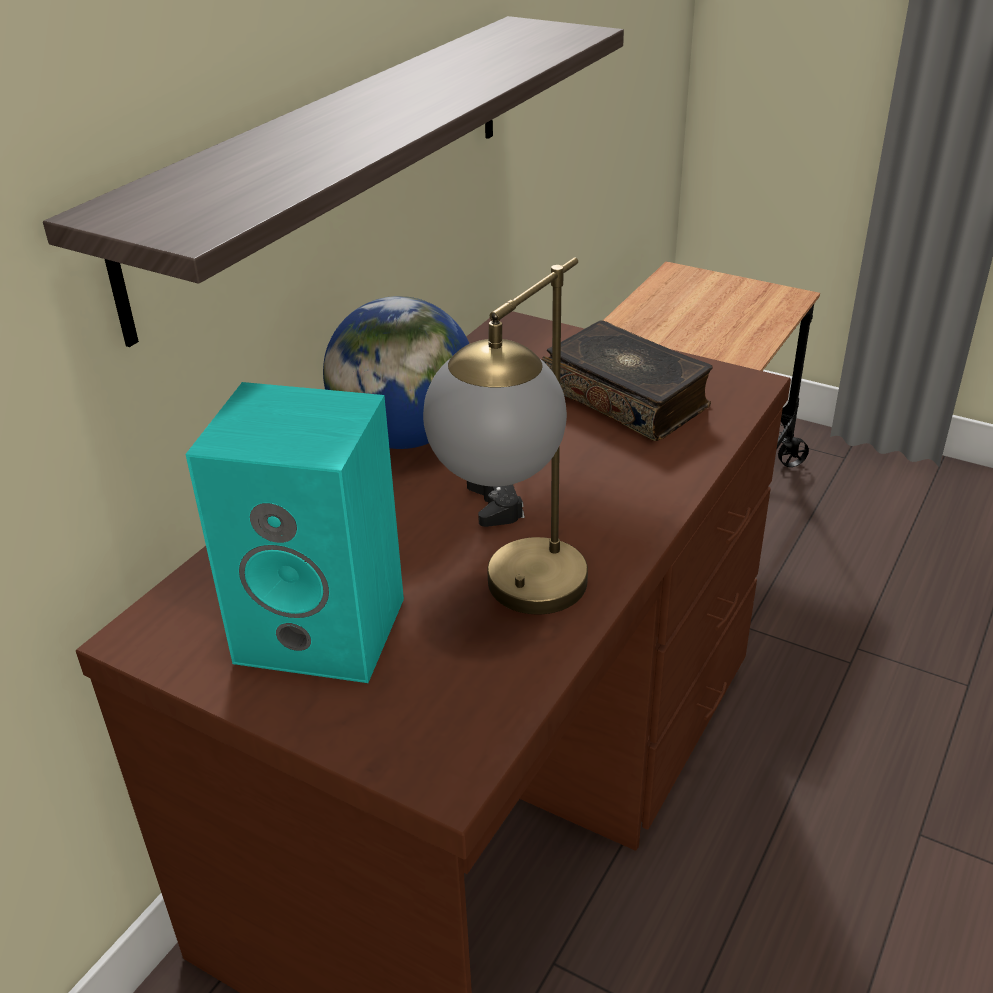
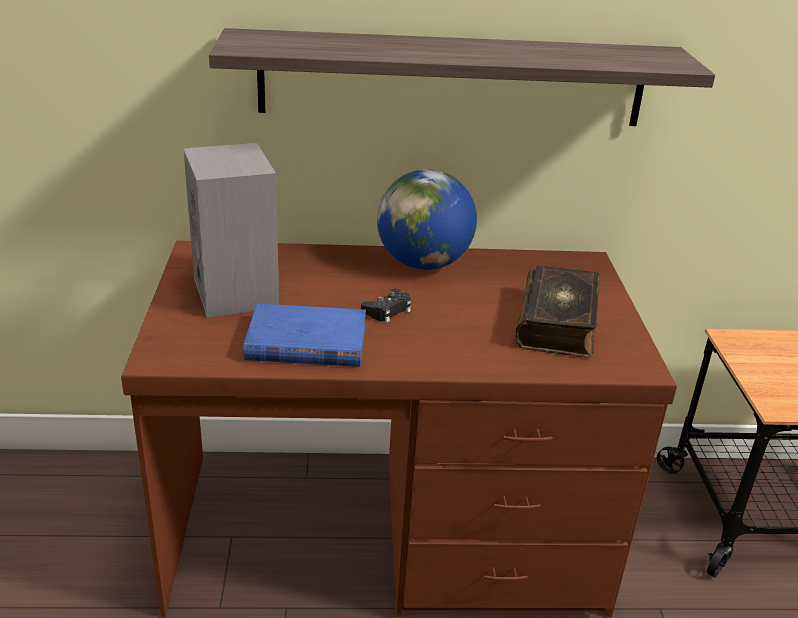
camera: 55 degrees right, 5 degrees down
turquoise speaker [186,382,404,683] -> grey speaker [183,143,279,318]
table lamp [423,257,588,614] -> blue book [243,303,366,367]

